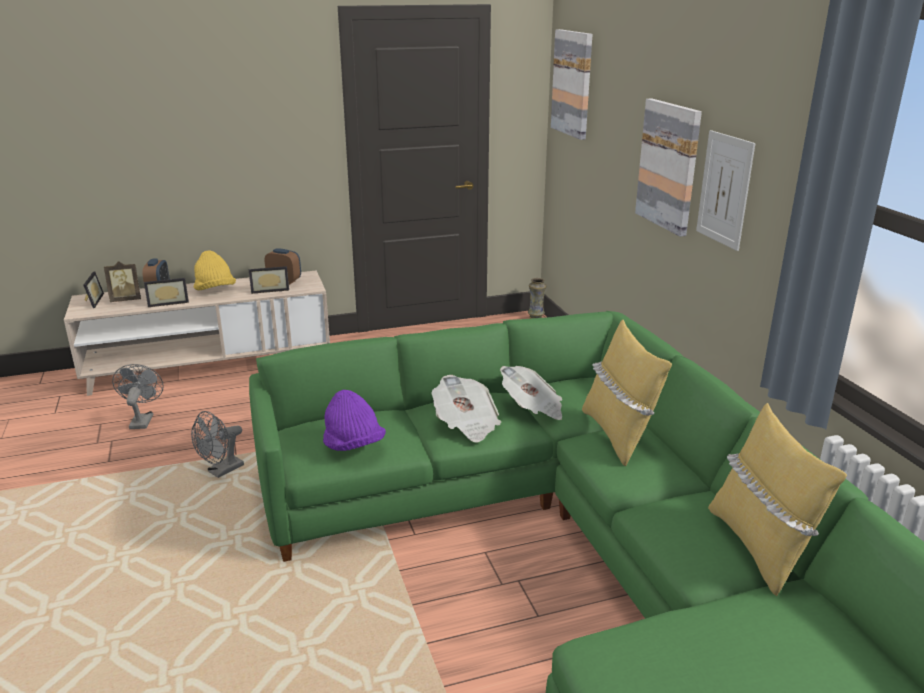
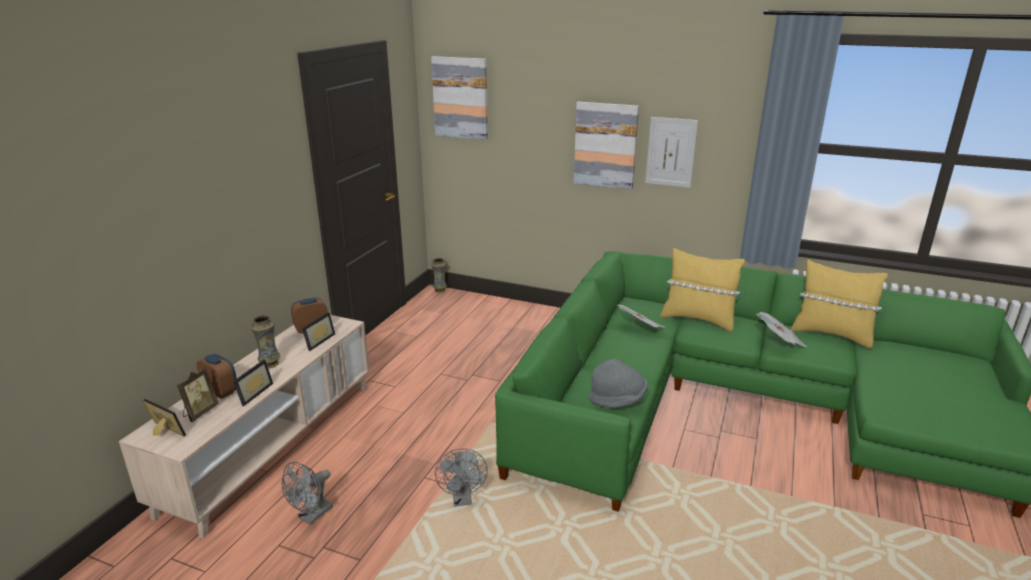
camera: 50 degrees left, 0 degrees up
grey fan [112,364,164,429] -> grey fan turned 90 degrees counterclockwise [282,462,333,525]
yellow hat [194,250,236,290] -> vase [250,315,280,368]
purple hat [323,390,386,451] -> grey hat [589,359,648,408]
newspaper [431,375,501,443] -> newspaper moved to [756,312,807,347]

